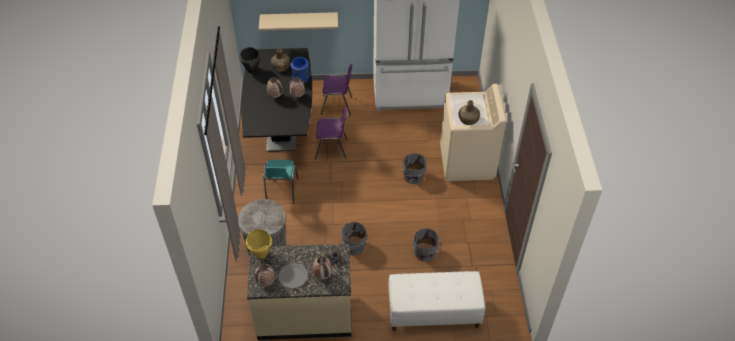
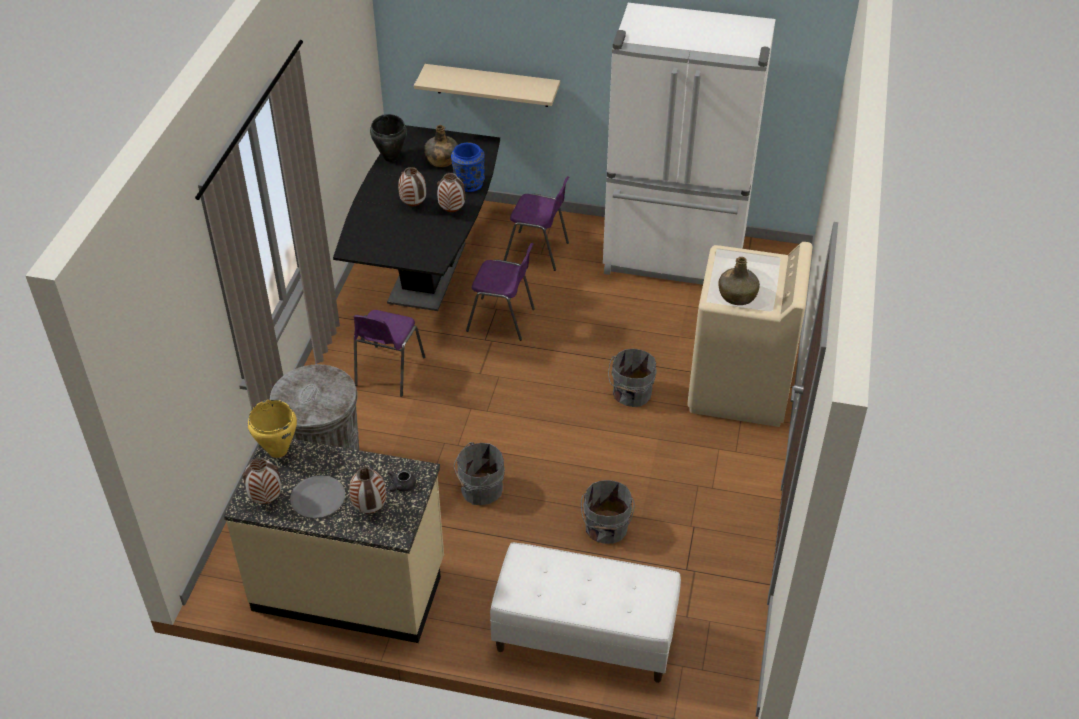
camera: 15 degrees right, 5 degrees down
turquoise chair [263,160,299,204] -> purple chair [354,310,425,397]

